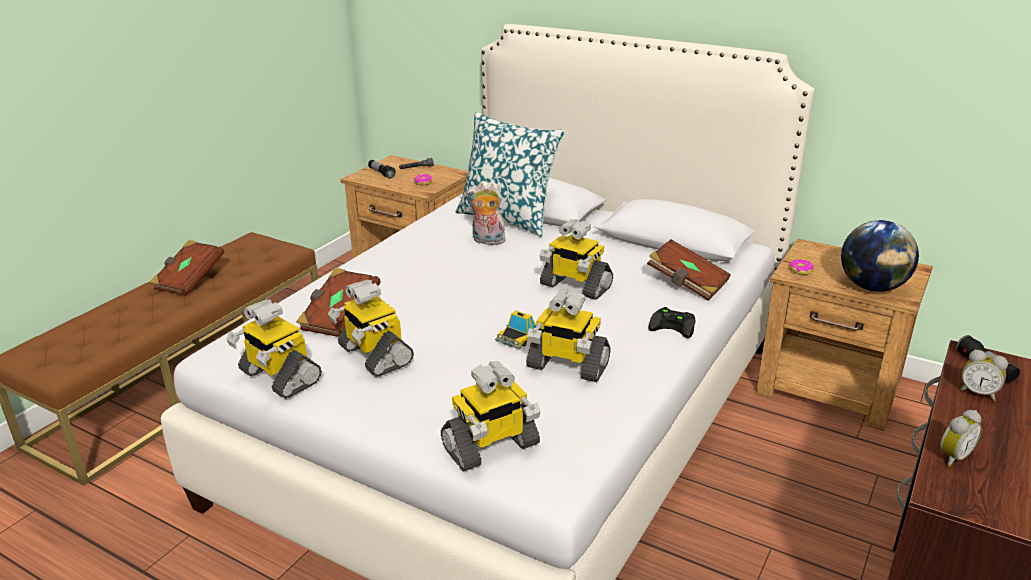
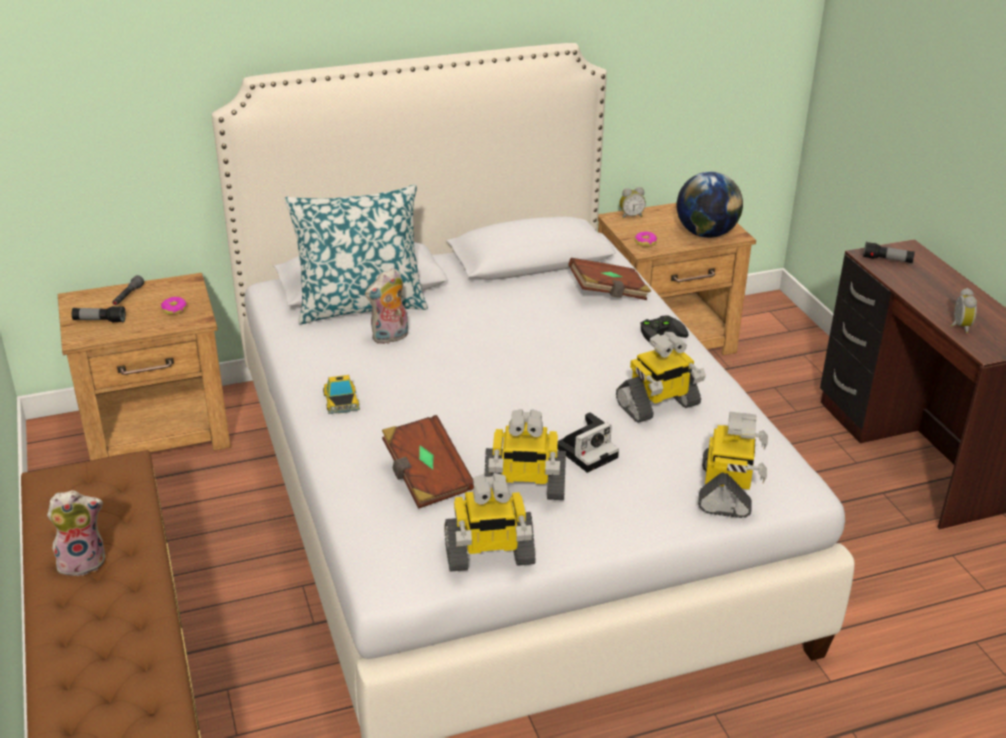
camera: 50 degrees left, 5 degrees up
brown book [149,240,224,296] -> plush toy [47,490,105,576]
toy car [495,310,536,349] -> toy car moved to [323,375,360,414]
toy robot [539,219,613,300] -> none
alarm clock [960,350,1008,401] -> alarm clock moved to [620,187,646,219]
none -> camera [557,412,619,473]

